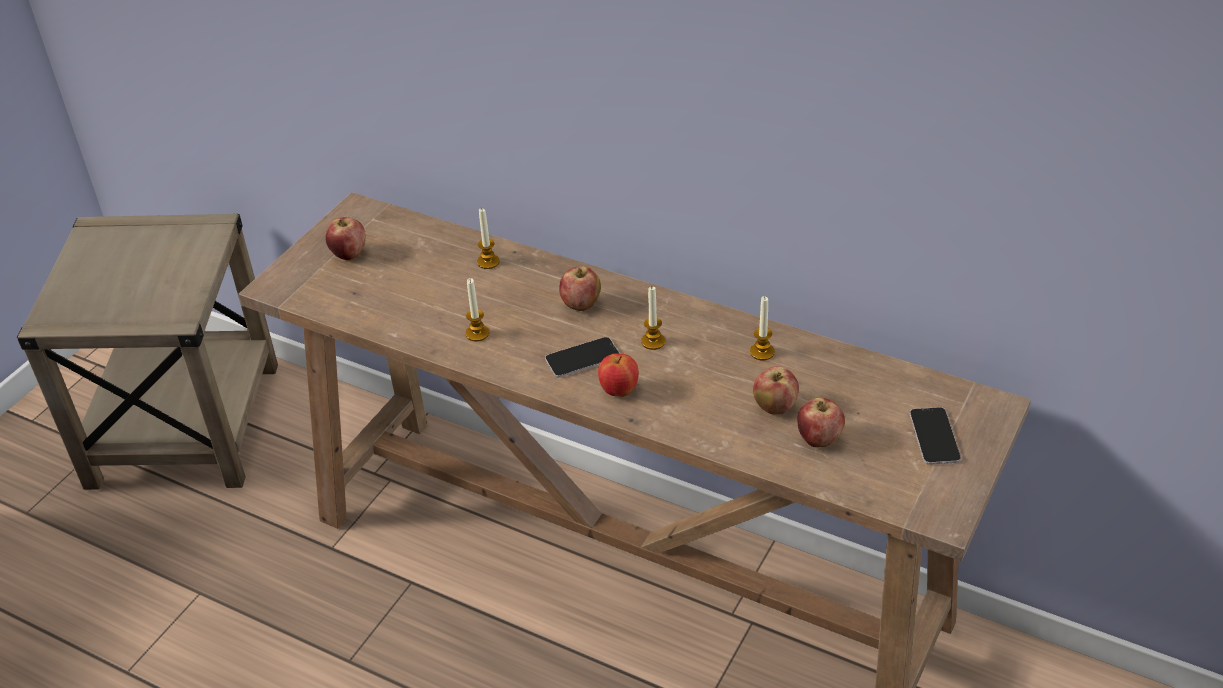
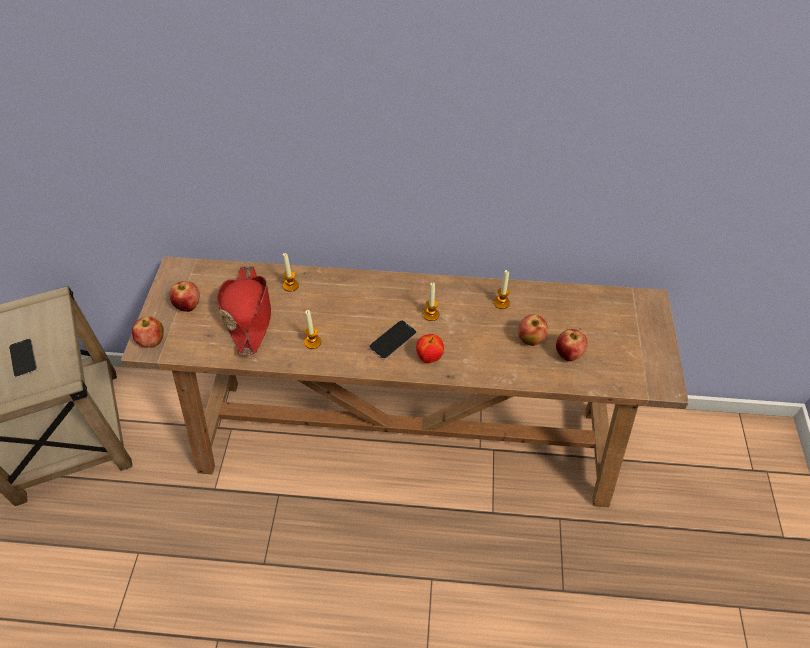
camera: 25 degrees left, 10 degrees up
apple [559,266,601,311] -> apple moved to [132,316,164,348]
phone [910,407,961,465] -> phone moved to [9,339,37,378]
none -> red hat [217,266,271,356]

